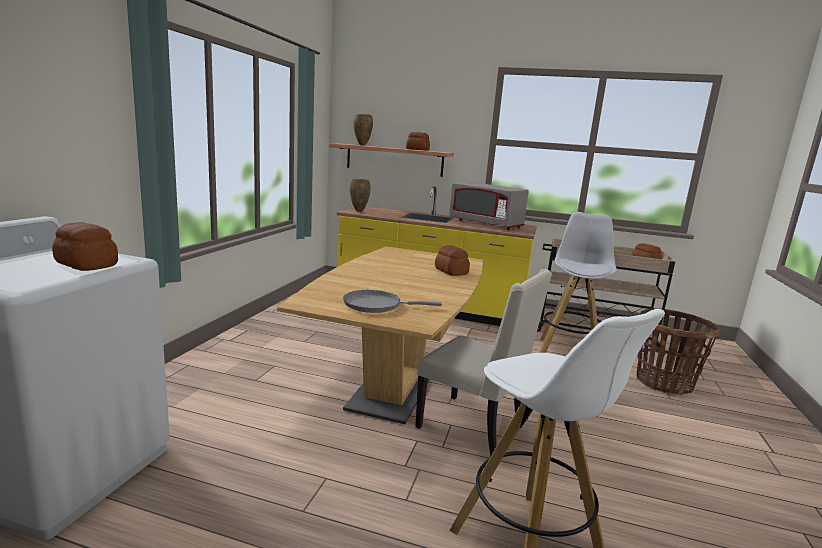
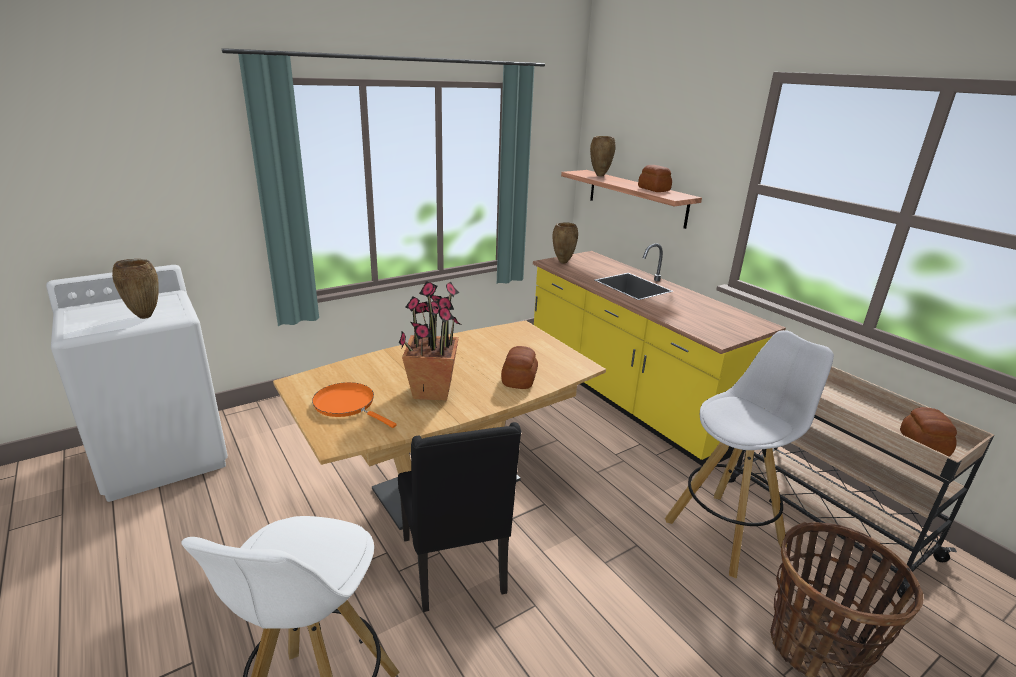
camera: 40 degrees right, 10 degrees up
bread [52,222,118,271] -> brown vase [112,259,159,319]
grey frying pan [343,290,442,313] -> orange frying pan [312,382,397,428]
beige chair [415,269,552,457] -> black chair [398,422,521,612]
grey microwave [449,182,529,230] -> none
none -> potted plant [399,281,461,400]

